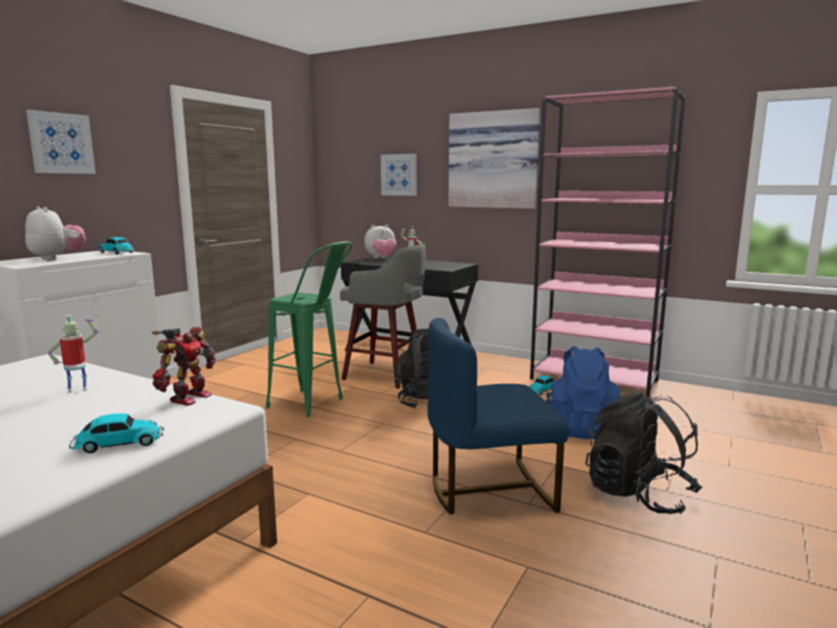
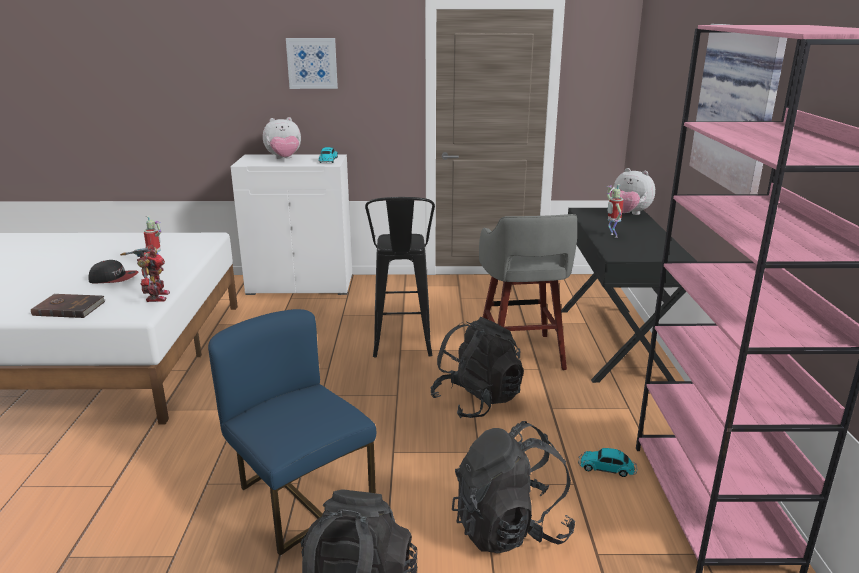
camera: 60 degrees right, 10 degrees up
plush toy [25,206,86,260] -> plush toy turned 60 degrees clockwise [263,117,301,159]
toy car [69,413,164,453] -> brown book [31,294,105,318]
toy robot [152,327,216,406] -> toy robot turned 90 degrees counterclockwise [120,244,170,302]
green stool [266,241,352,418] -> black stool [365,197,435,358]
picture [381,154,417,196] -> none
blue backpack [546,346,620,439] -> black backpack [452,421,575,553]
none -> cap [88,260,139,283]

